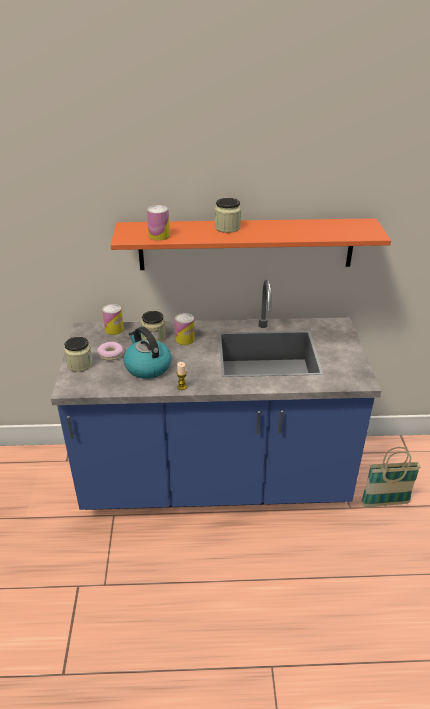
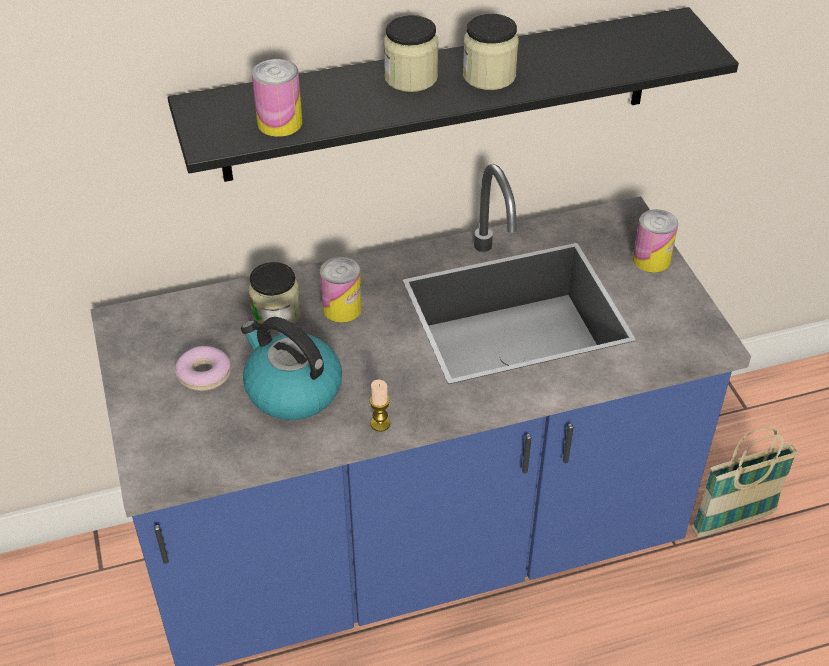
camera: 15 degrees left, 10 degrees up
jar [64,337,93,372] -> jar moved to [463,14,519,90]
can [102,304,124,335] -> can moved to [633,209,678,273]
orange shelf [111,218,391,270] -> black shelf [168,7,739,182]

